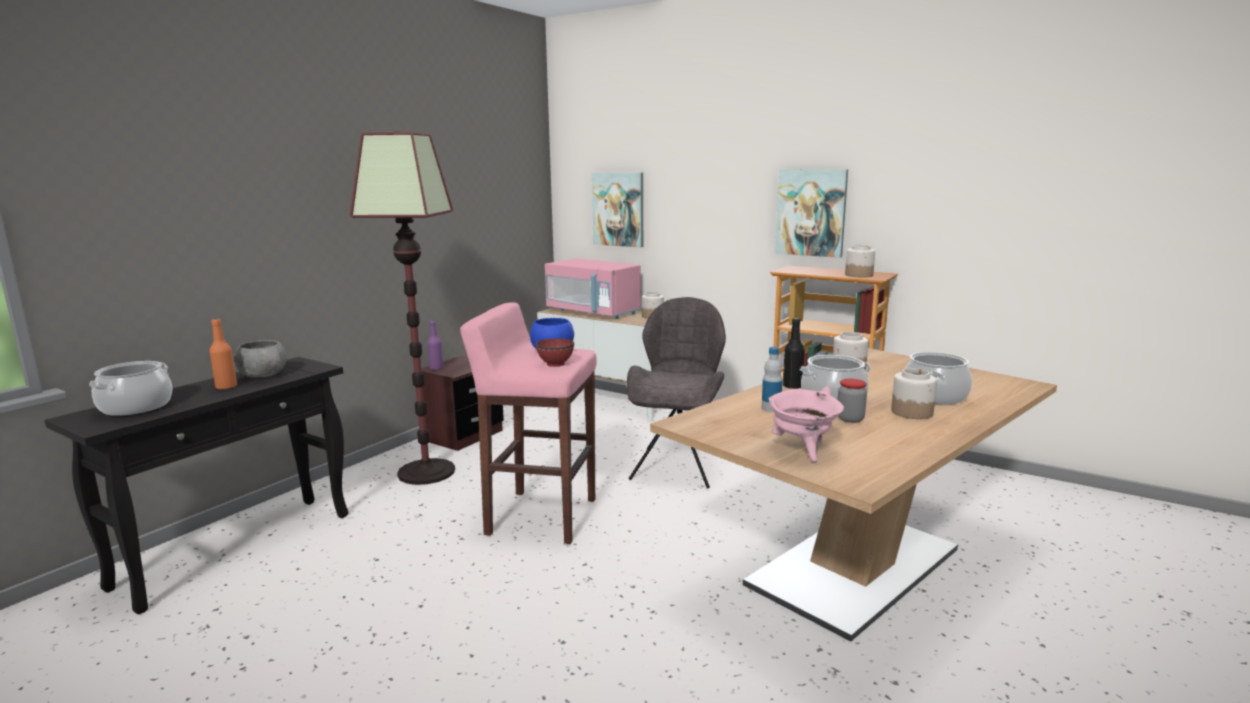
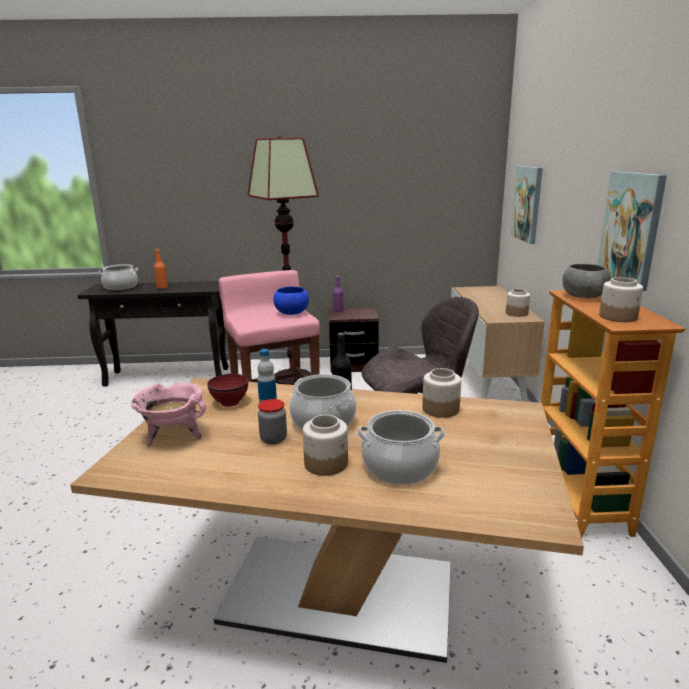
camera: 55 degrees right, 5 degrees up
grey bowl [234,340,287,378] -> grey bowl moved to [562,264,610,298]
red bowl [536,338,574,367] -> red bowl moved to [207,374,248,407]
pink microwave [545,258,641,319] -> none

